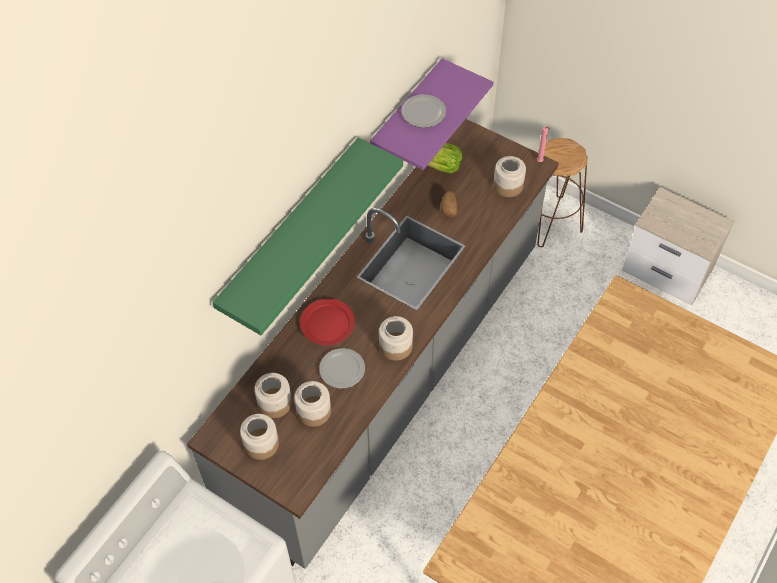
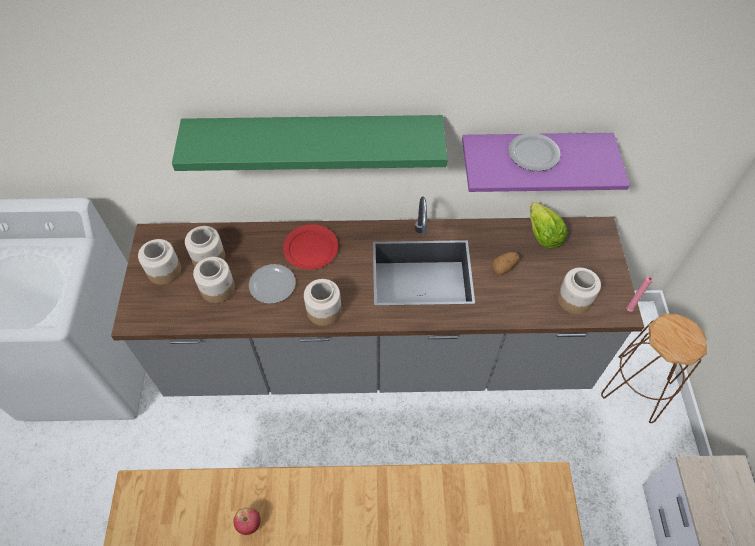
camera: 55 degrees right, 0 degrees up
none -> apple [233,508,261,535]

